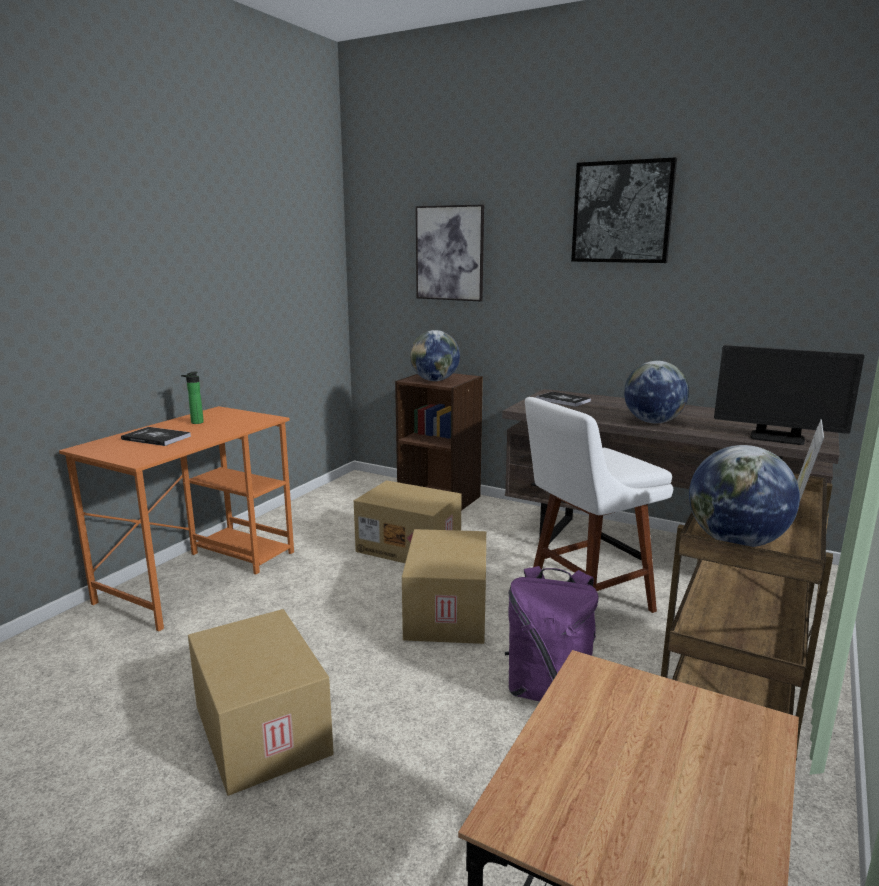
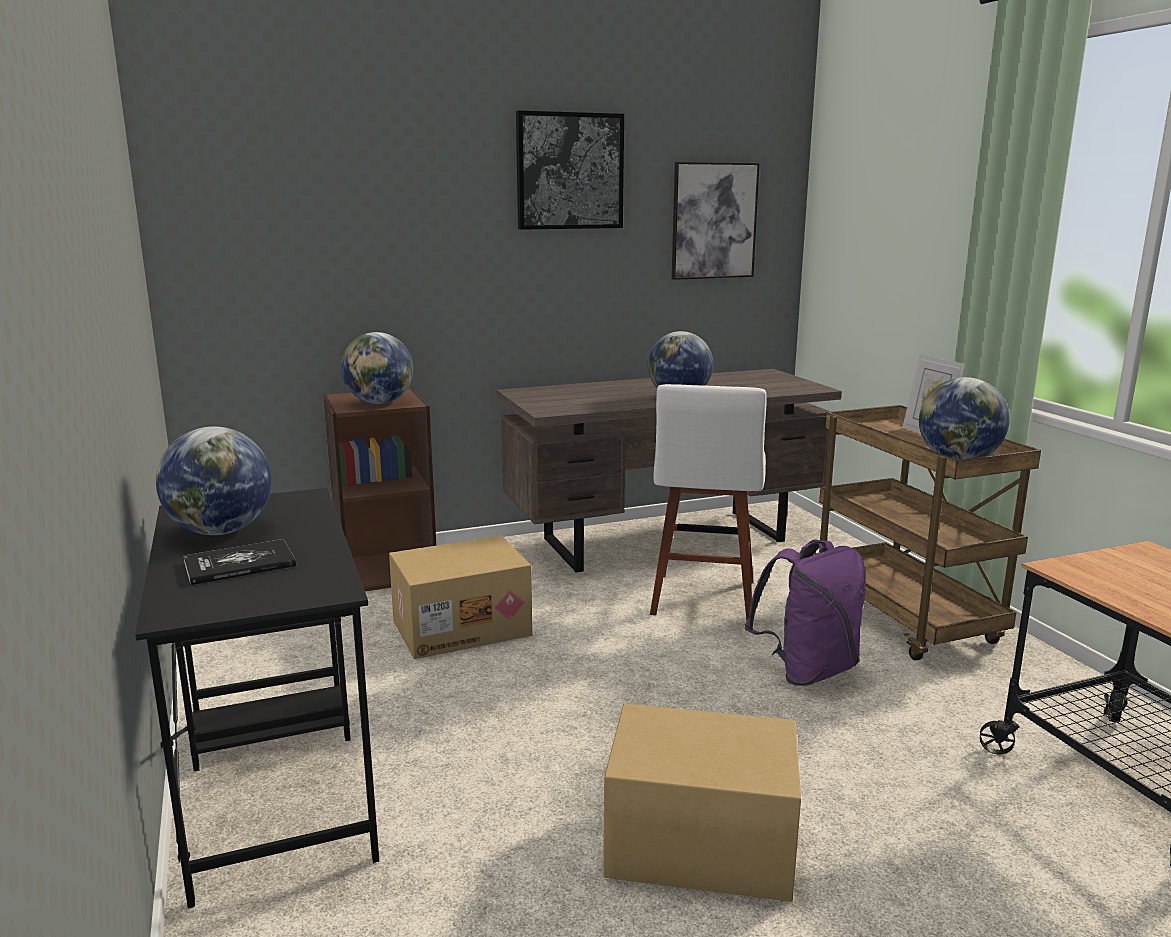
camera: 50 degrees left, 0 degrees up
orange desk [59,406,294,632] -> black desk [135,488,379,908]
bottle [181,371,204,424] -> globe [156,426,272,535]
cardboard box [402,529,486,644] -> none
picture [416,205,484,302] -> picture moved to [672,162,760,280]
book [536,392,591,407] -> none
monitor [714,345,864,445] -> none

